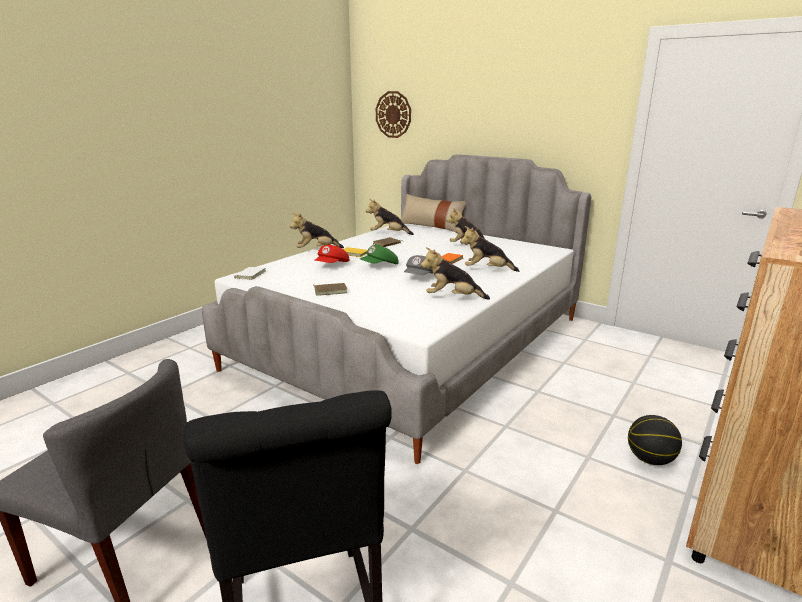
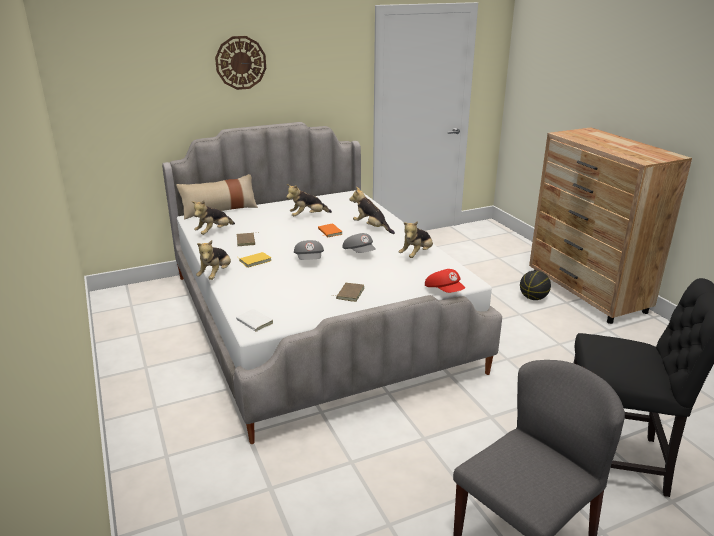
camera: 60 degrees left, 5 degrees up
red cap [314,245,349,263] -> red cap moved to [425,269,465,293]
green cap [360,245,399,264] -> grey cap [294,240,324,260]
wall clock [376,91,411,138] -> wall clock moved to [215,36,266,90]
plush toy [460,226,519,272] -> plush toy turned 90 degrees clockwise [349,187,395,234]

